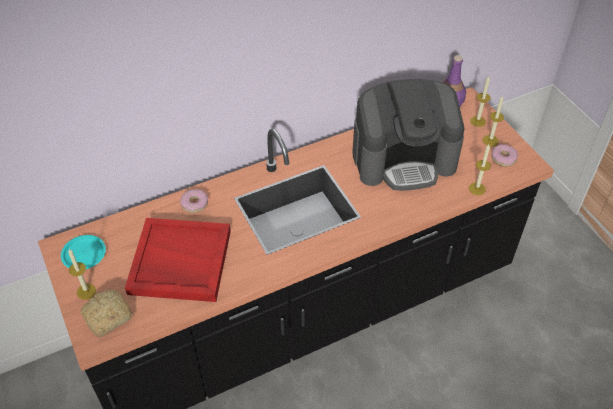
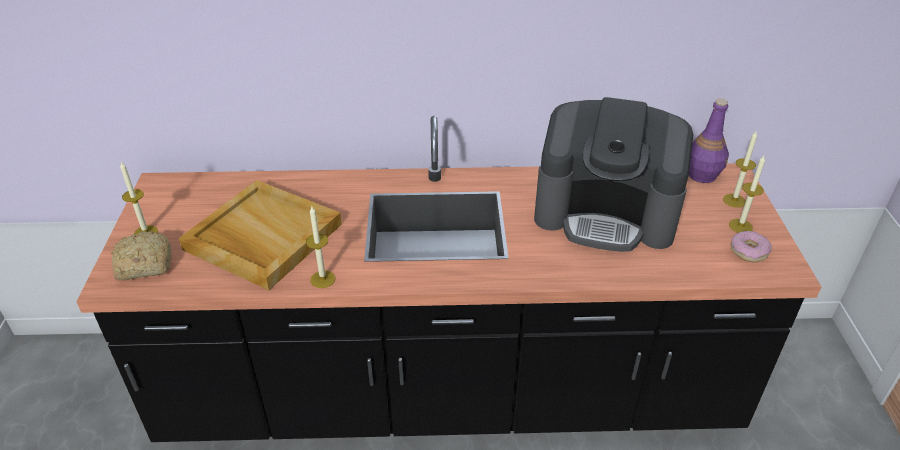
camera: 25 degrees right, 10 degrees down
turquoise plate [61,235,106,269] -> none
red tray [125,218,231,302] -> beige tray [179,180,342,290]
donut [180,189,208,213] -> none
candle [469,144,491,195] -> candle moved to [306,205,335,288]

